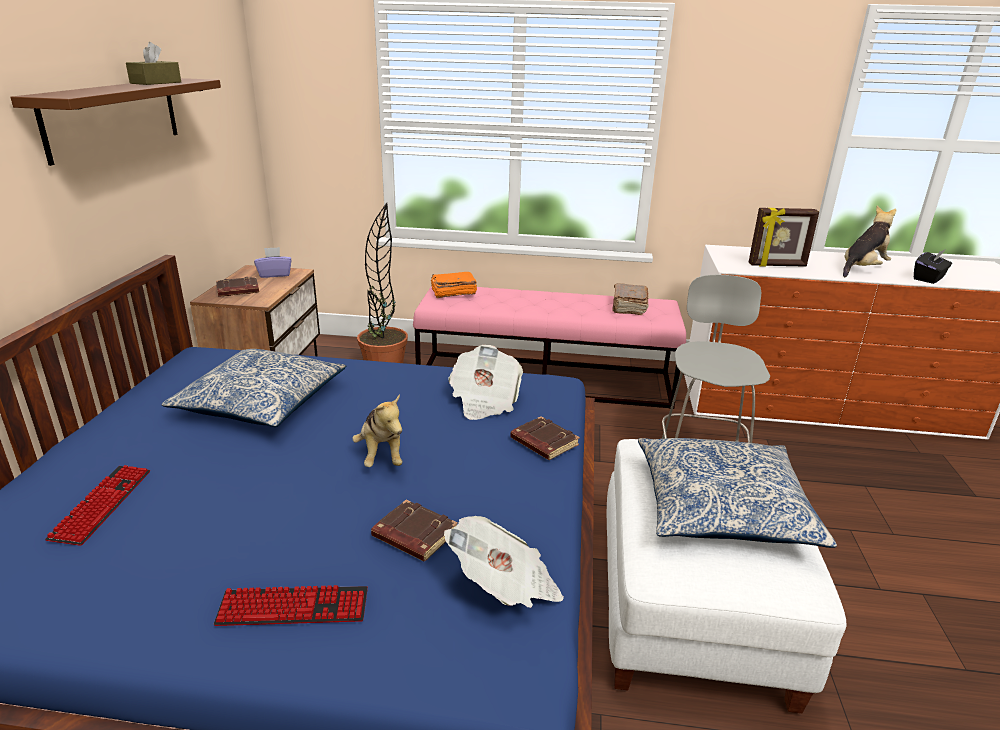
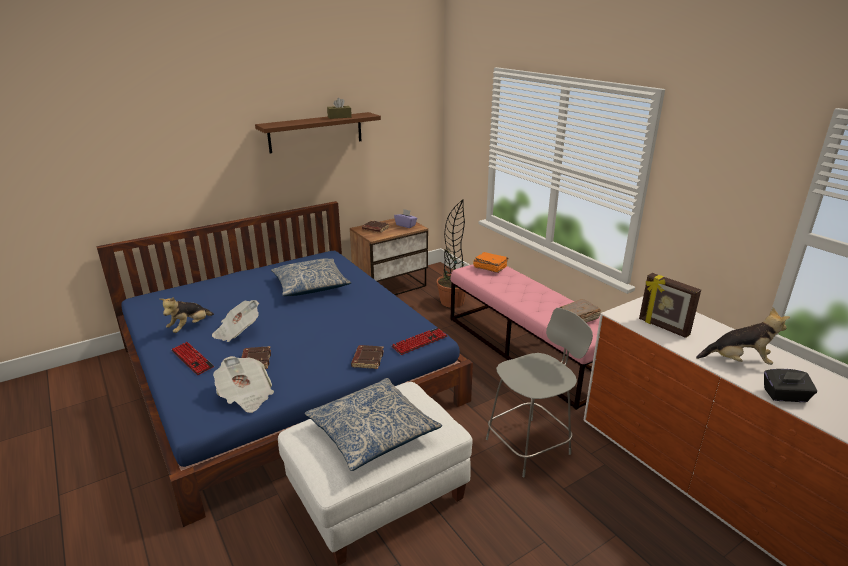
camera: 50 degrees right, 0 degrees up
keyboard [45,465,150,546] -> keyboard moved to [392,328,447,355]
plush toy [352,394,403,467] -> plush toy moved to [160,297,214,333]
newspaper [448,345,523,420] -> newspaper moved to [212,300,259,342]

